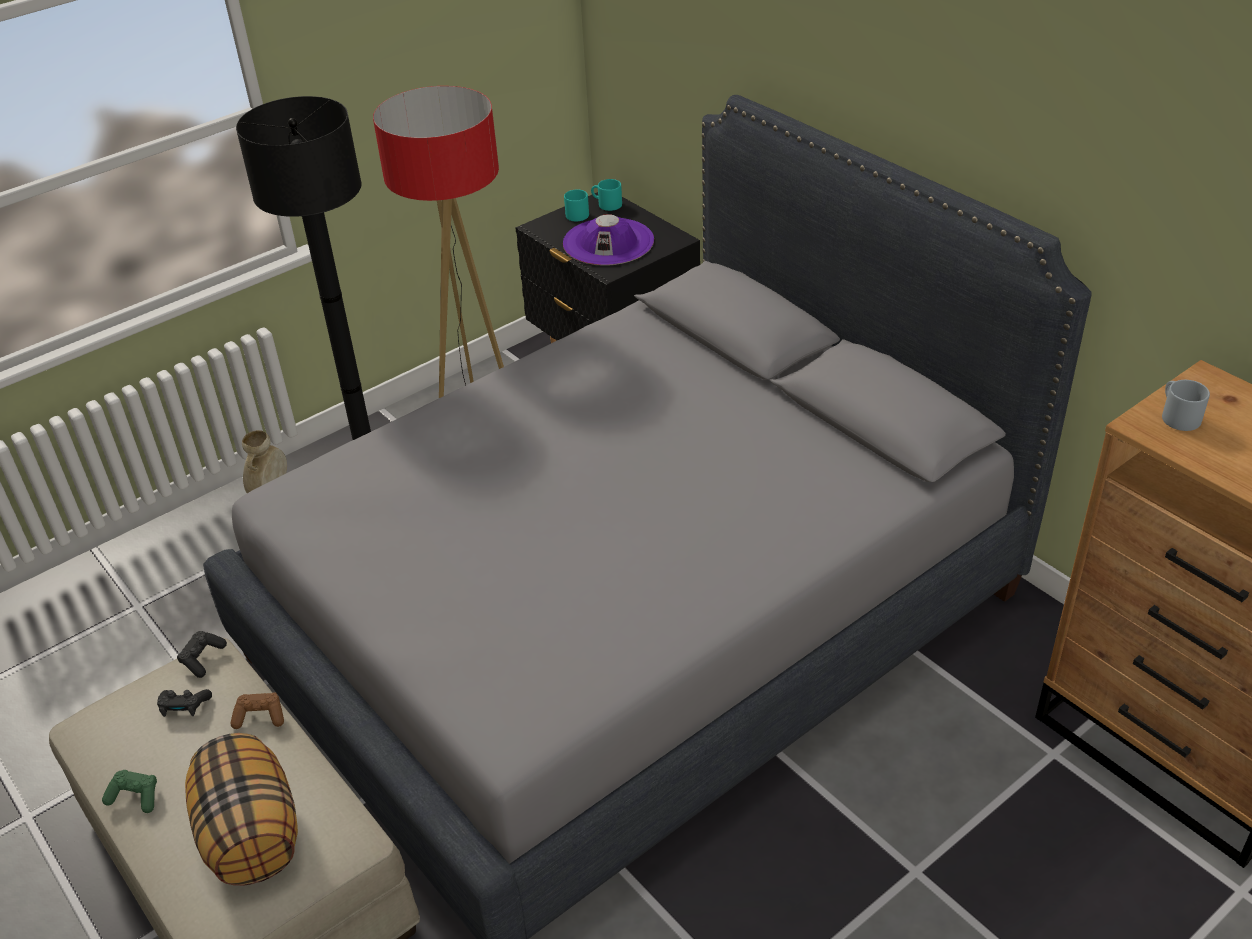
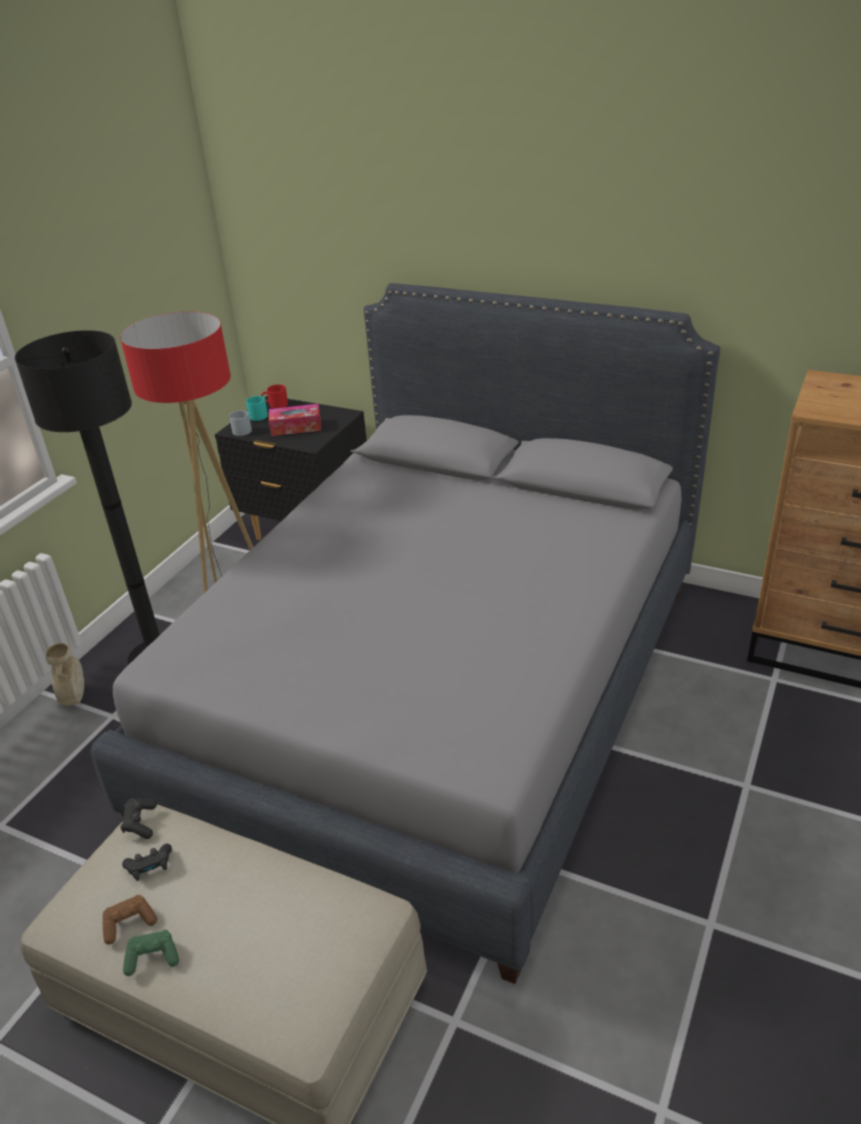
camera: 25 degrees left, 5 degrees down
pillow [185,733,298,886] -> none
brown game controller [231,692,284,729] -> brown game controller moved to [103,895,157,945]
purple hat [563,214,654,265] -> tissue box [269,404,321,436]
turquoise mug [591,179,622,211] -> red mug [261,384,288,409]
grey mug [1162,380,1210,431] -> grey mug moved to [229,410,252,436]

